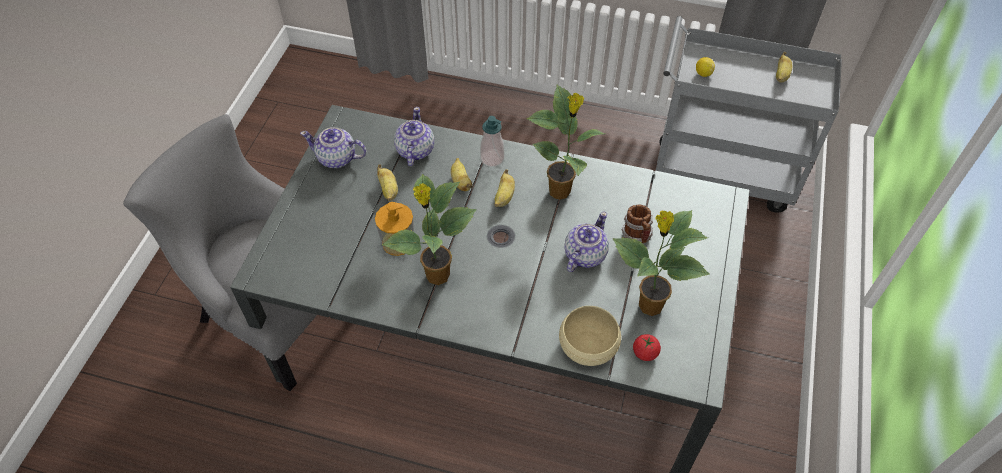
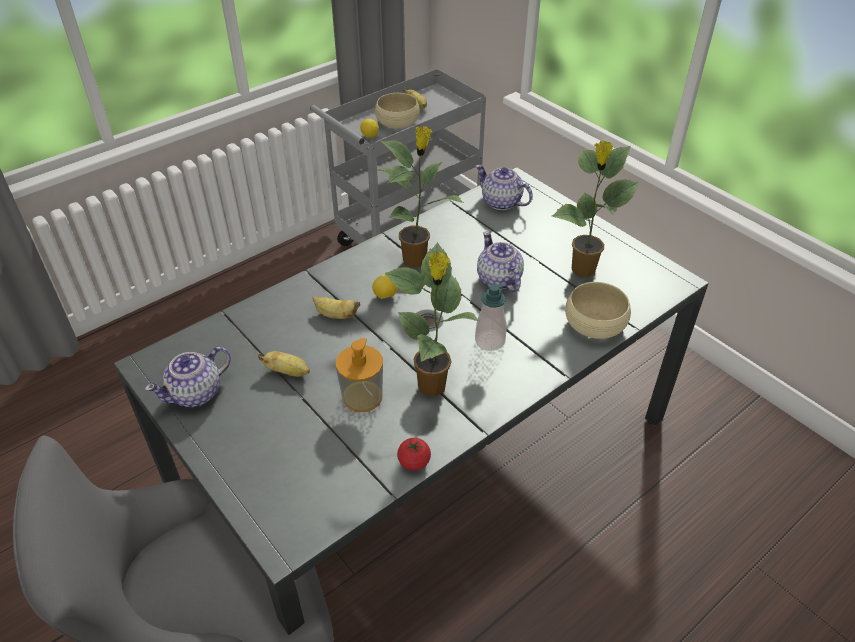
camera: 55 degrees left, 10 degrees down
teapot [394,107,434,166] -> teapot moved to [476,165,533,210]
soap dispenser [480,116,505,167] -> soap dispenser moved to [475,283,507,351]
banana [494,169,515,207] -> lemon [372,274,398,299]
mug [622,205,653,243] -> none
tomato [633,334,661,361] -> tomato moved to [397,438,431,471]
none -> beige bowl [375,93,420,129]

